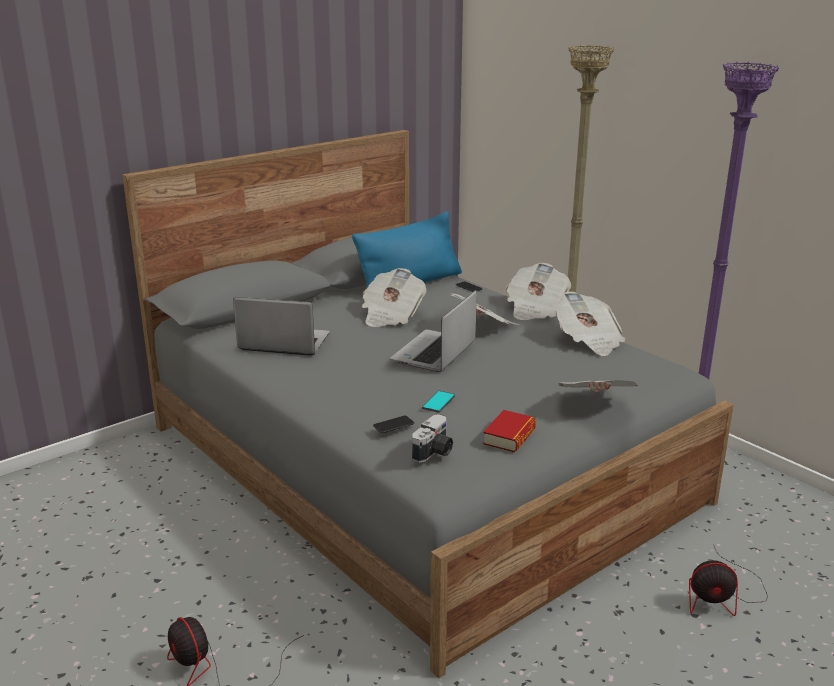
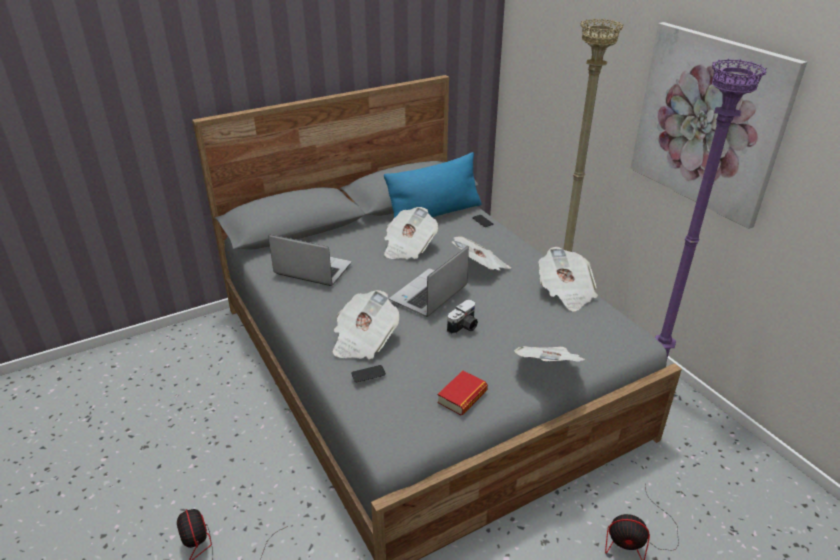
camera: 10 degrees right, 10 degrees up
camera [412,414,453,463] -> camera moved to [447,300,478,334]
phone [422,390,455,413] -> none
newspaper [506,263,571,320] -> newspaper moved to [333,290,399,359]
none -> picture [631,22,807,229]

